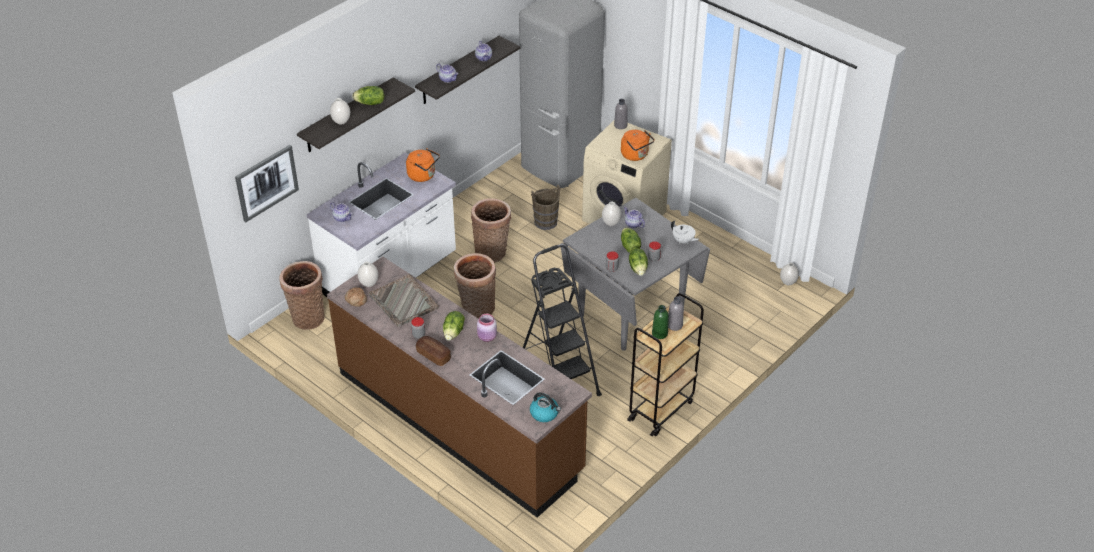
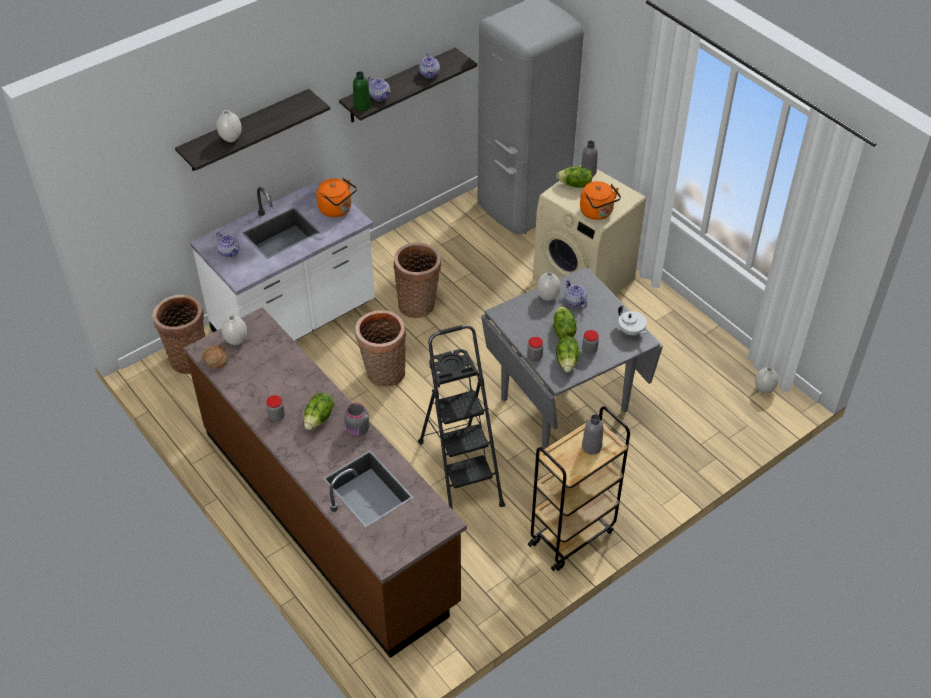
camera: 10 degrees right, 5 degrees up
picture [235,145,299,222] -> none
lettuce [352,86,385,105] -> lettuce moved to [557,167,592,188]
grey tray [369,274,439,327] -> none
bread [416,336,451,366] -> none
pink jar [477,314,497,342] -> grey jar [344,403,369,437]
kettle [530,392,561,422] -> none
brown bucket [531,184,561,230] -> none
green bottle [652,305,669,339] -> green bottle moved to [353,71,371,111]

